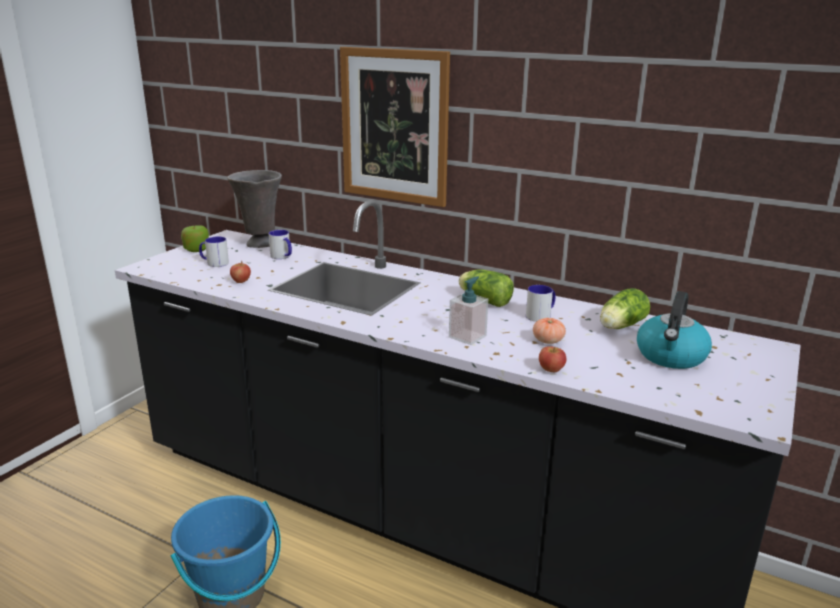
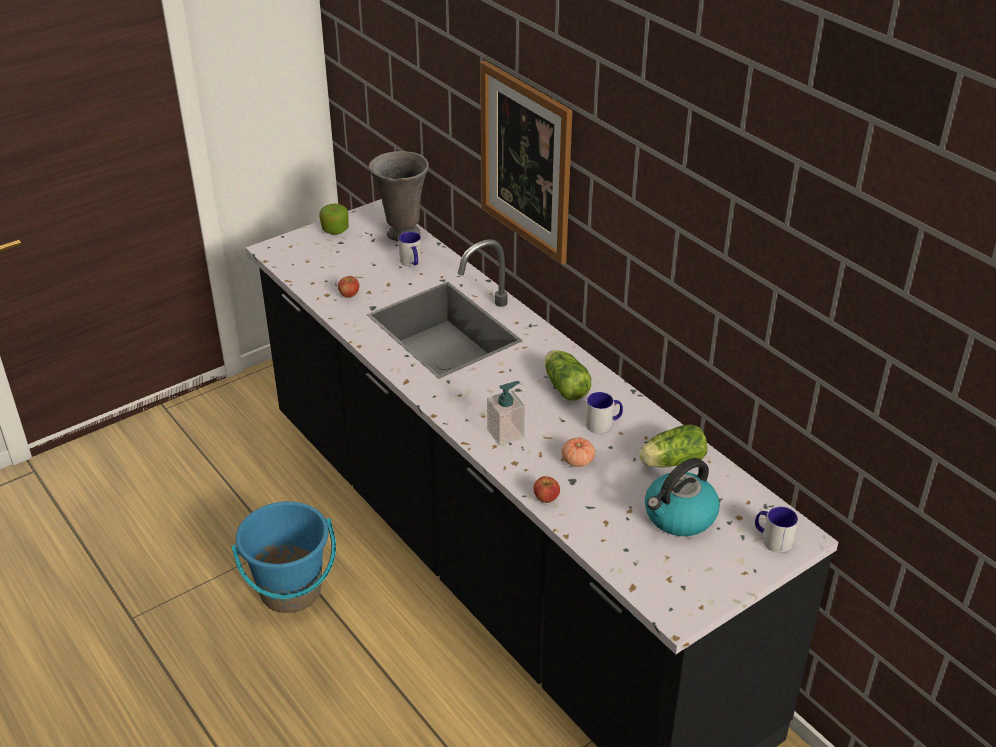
camera: 25 degrees right, 15 degrees up
mug [199,236,229,267] -> mug moved to [755,507,798,553]

